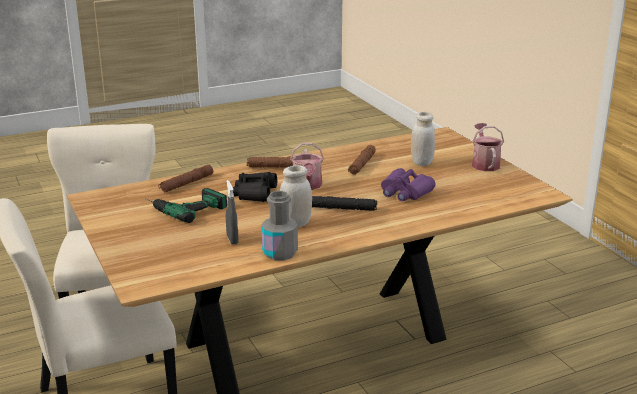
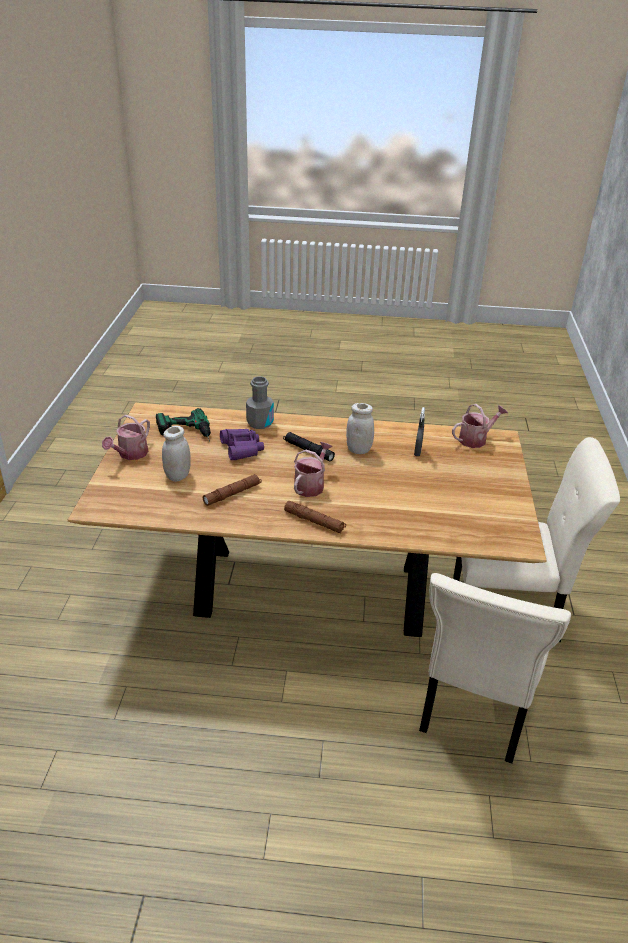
camera: 150 degrees left, 10 degrees up
power drill [146,188,227,223] -> power drill moved to [156,408,211,441]
brown flashlight [158,165,213,193] -> none
black binoculars [233,172,277,202] -> none
grey bottle [261,191,298,261] -> grey bottle moved to [246,376,274,429]
none -> watering can [452,404,508,448]

